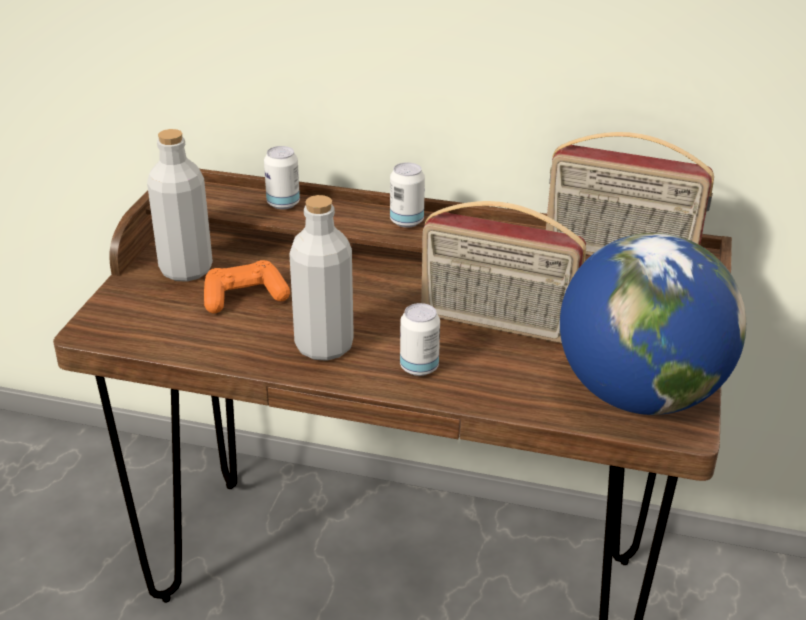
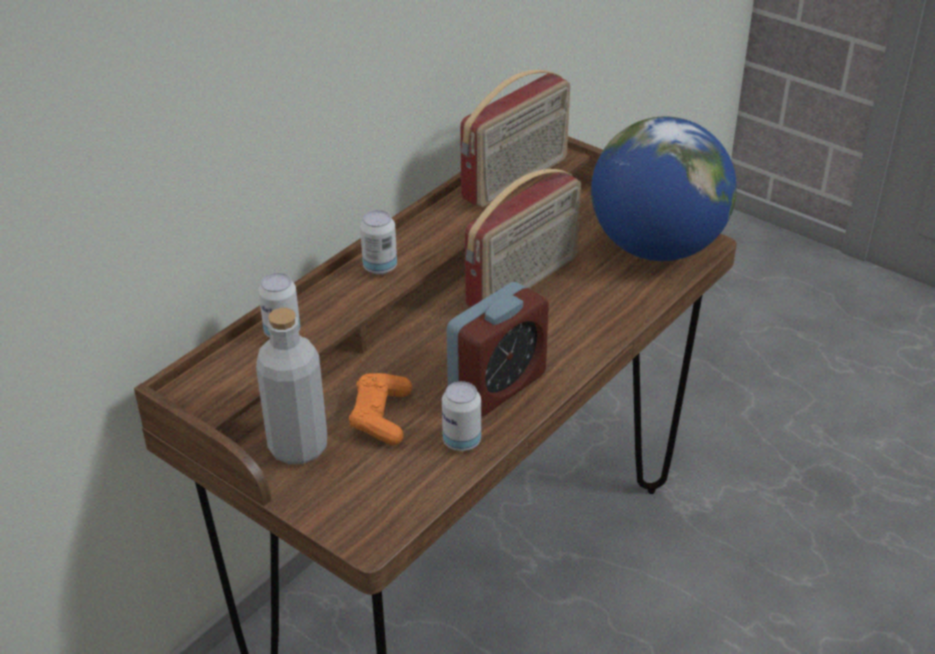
camera: 65 degrees left, 5 degrees up
grey bottle [289,195,354,361] -> alarm clock [447,282,549,416]
can [400,303,440,376] -> can moved to [442,381,481,451]

